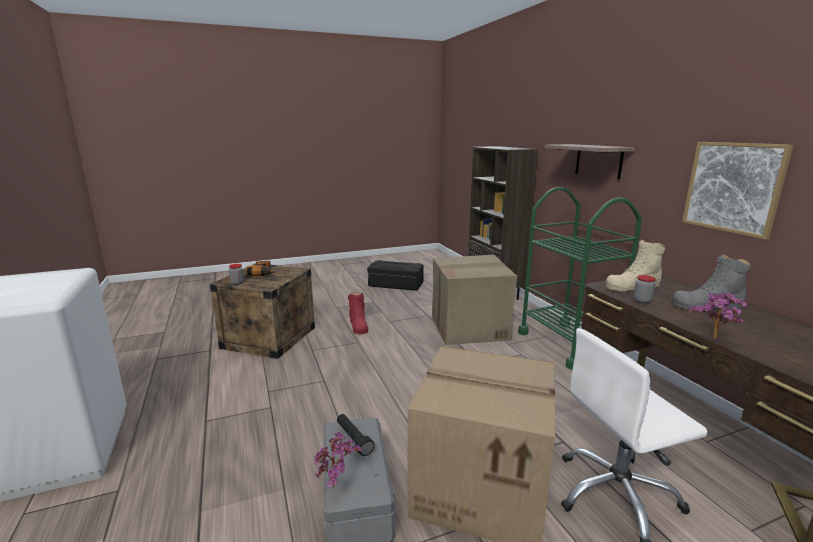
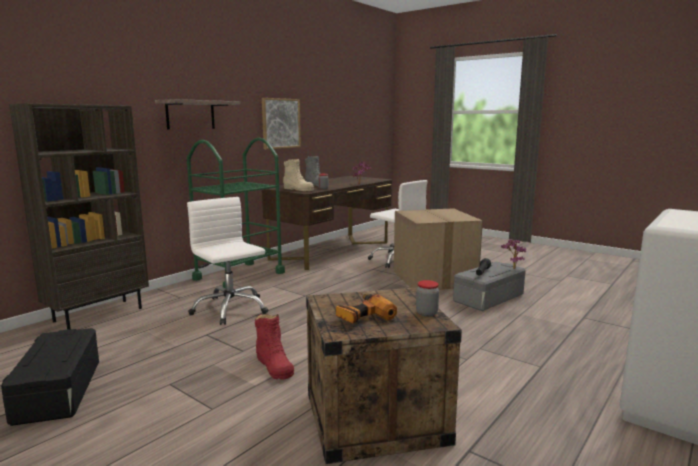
camera: 120 degrees left, 5 degrees down
red boot [348,292,368,334] -> red boot turned 105 degrees clockwise [255,314,294,379]
cardboard box [432,255,517,345] -> white office chair [187,197,268,325]

